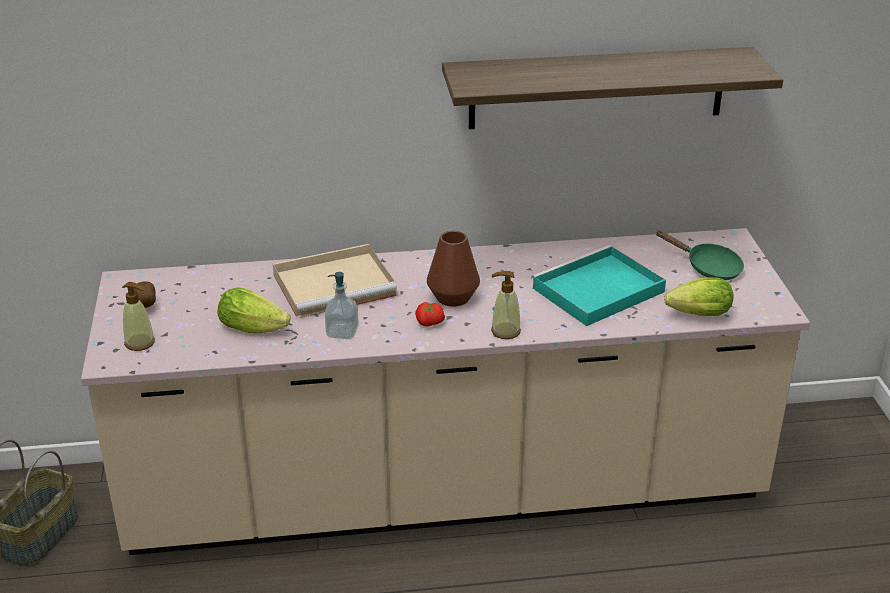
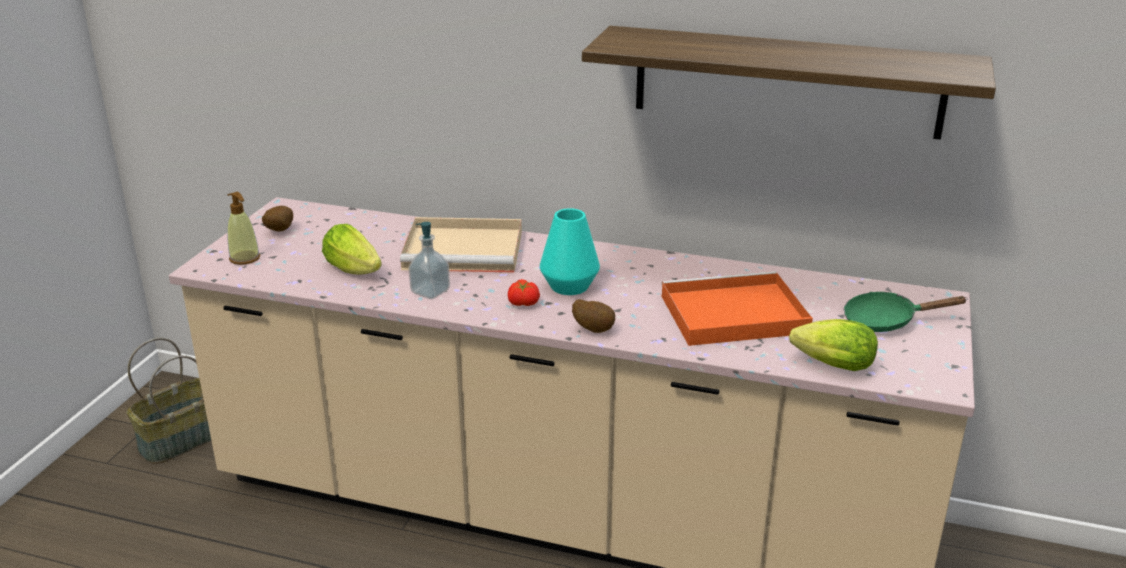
camera: 25 degrees right, 5 degrees down
brown vase [427,231,480,307] -> turquoise vase [540,208,600,295]
soap dispenser [491,271,521,339] -> potato [572,299,615,333]
turquoise tray [531,245,666,326] -> orange tray [661,271,813,346]
green frying pan [656,230,744,280] -> green frying pan turned 120 degrees clockwise [844,292,968,332]

